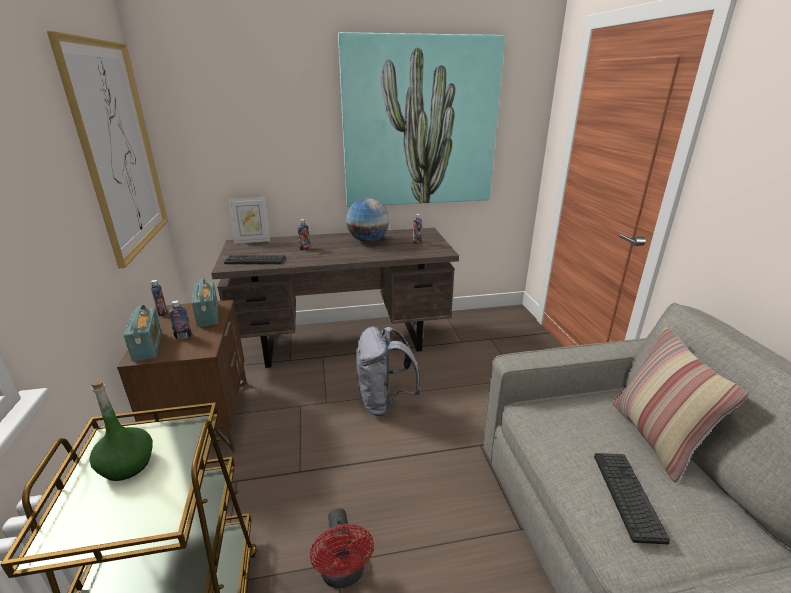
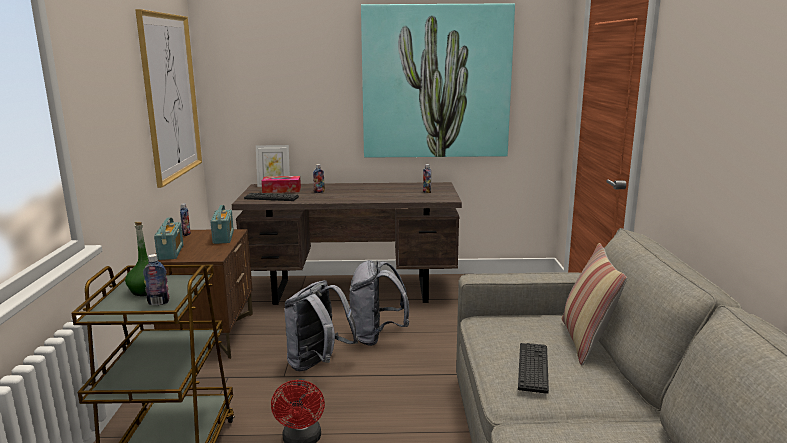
camera: 10 degrees right, 10 degrees down
bottle [169,300,192,339] -> bottle moved to [143,254,170,305]
globe [346,198,390,242] -> none
none -> tissue box [261,176,301,193]
none -> grey backpack [284,280,359,371]

